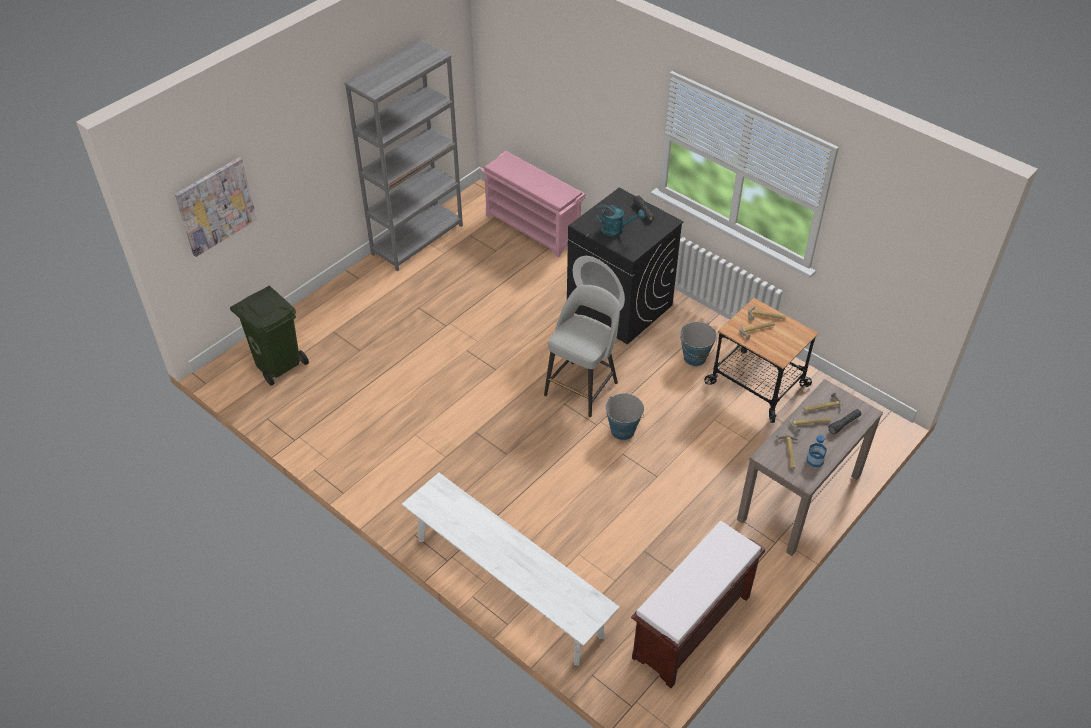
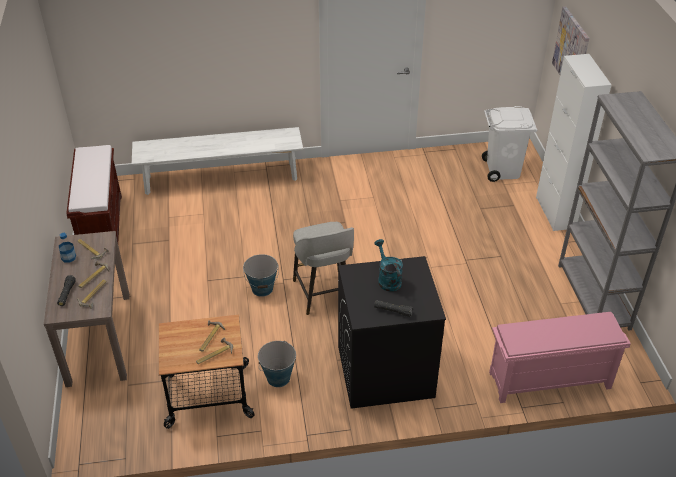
camera: 130 degrees right, 5 degrees down
green trash can [230,286,309,386] -> white trash can [482,106,537,182]
turquoise watering can [596,204,645,237] -> turquoise watering can turned 105 degrees clockwise [374,239,403,292]
none -> white cabinet [536,54,611,231]

